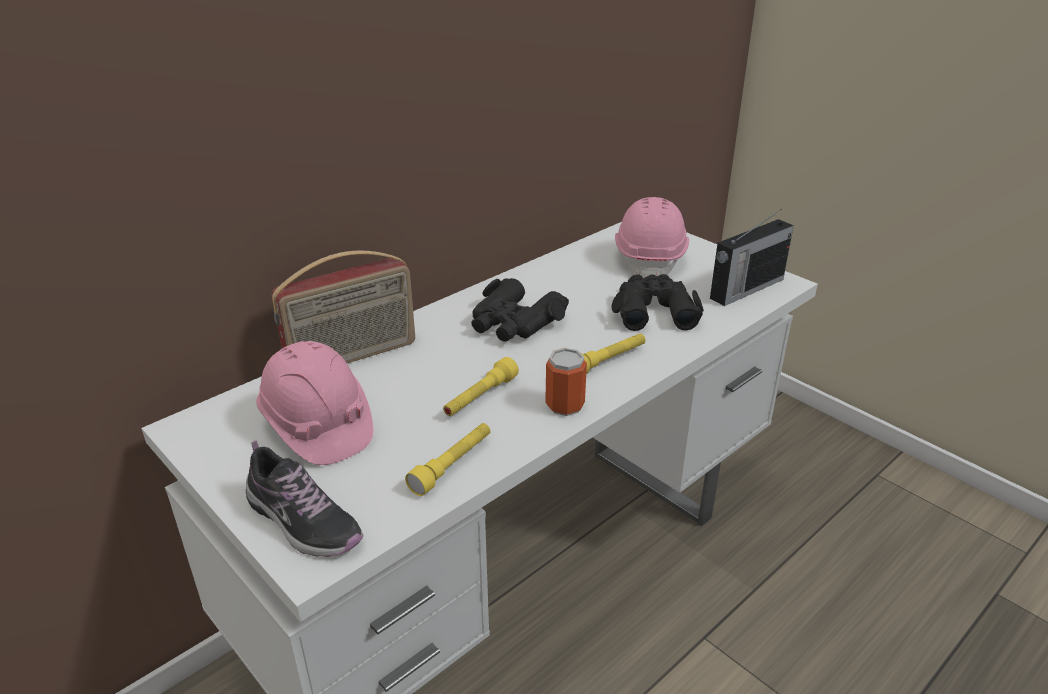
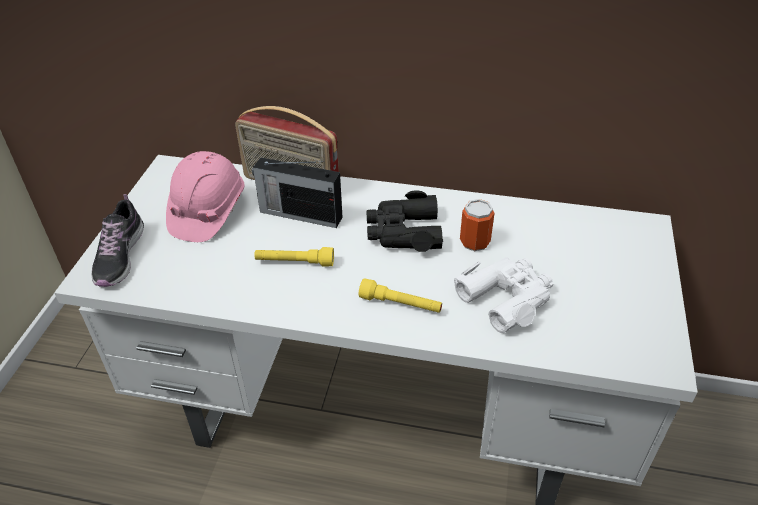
camera: 55 degrees right, 10 degrees up
yellow flashlight [405,423,490,496] -> none
can [545,348,587,416] -> can moved to [460,199,495,251]
black binoculars [611,274,704,331] -> white binoculars [454,257,554,333]
pink hard hat [615,197,689,277] -> none
radio [710,209,794,306] -> radio moved to [252,157,342,228]

